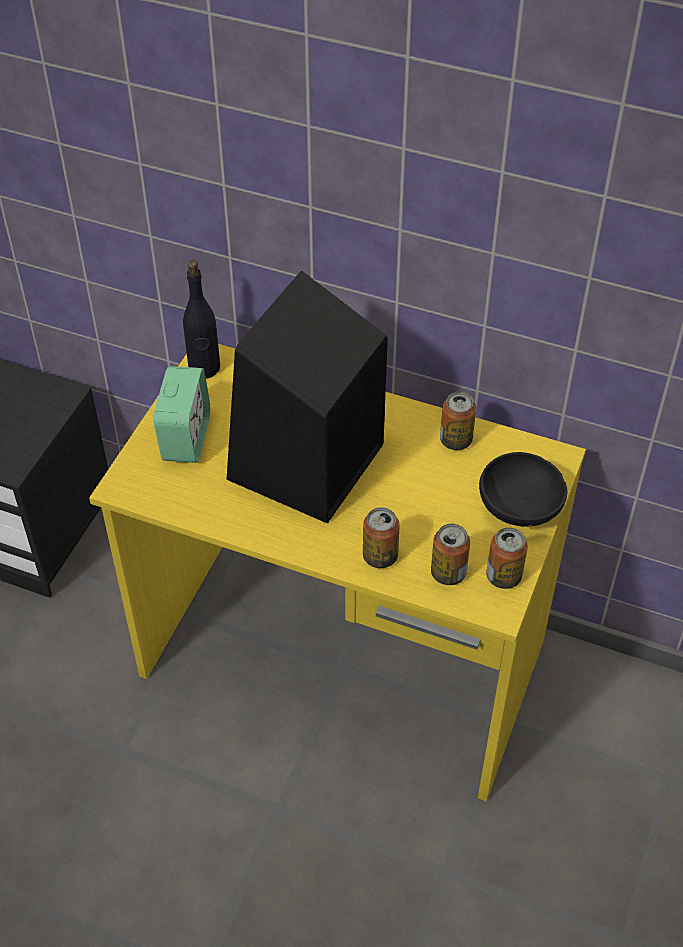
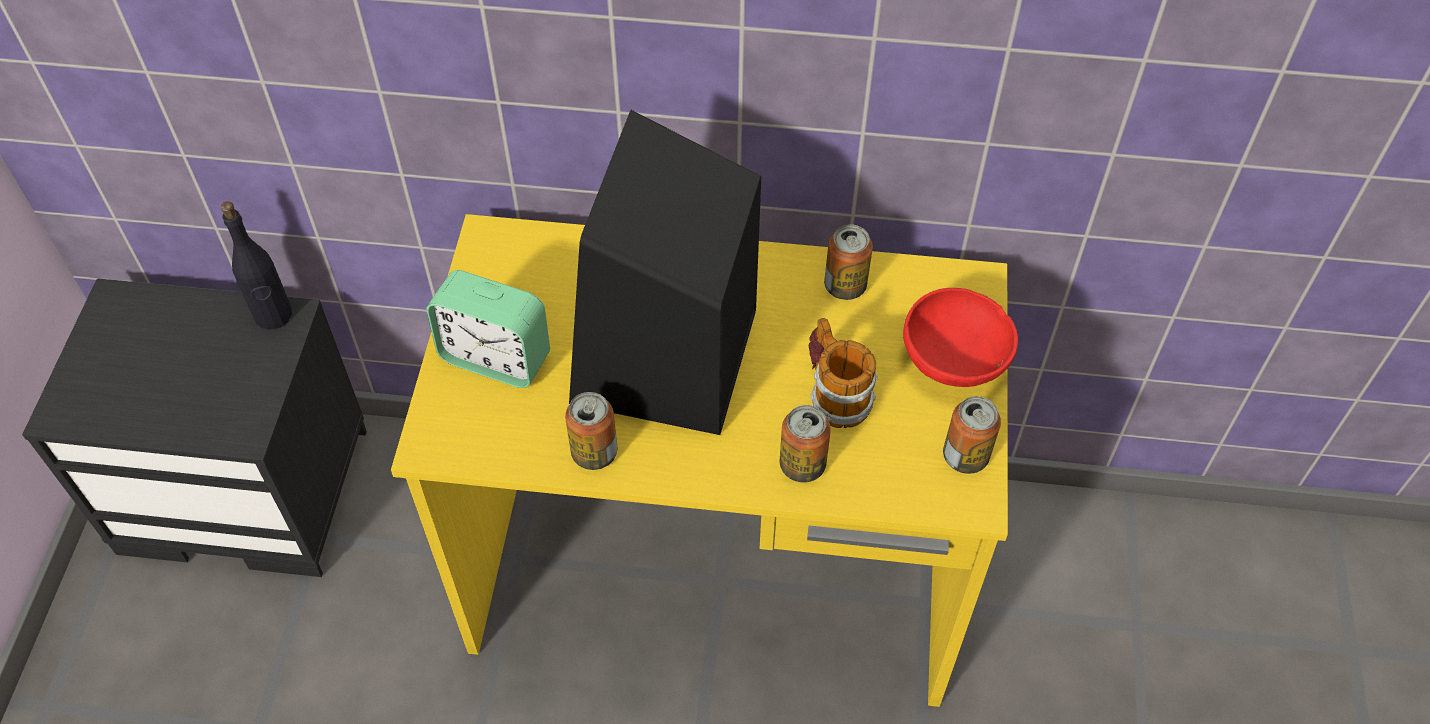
camera: 15 degrees left, 5 degrees up
alarm clock [153,366,210,463] -> alarm clock turned 120 degrees clockwise [426,270,550,388]
black bottle [183,260,220,378] -> black bottle moved to [221,201,292,330]
can [431,524,470,585] -> can moved to [565,392,617,470]
black bowl [479,452,567,527] -> red bowl [903,288,1018,387]
none -> mug [809,318,878,428]

